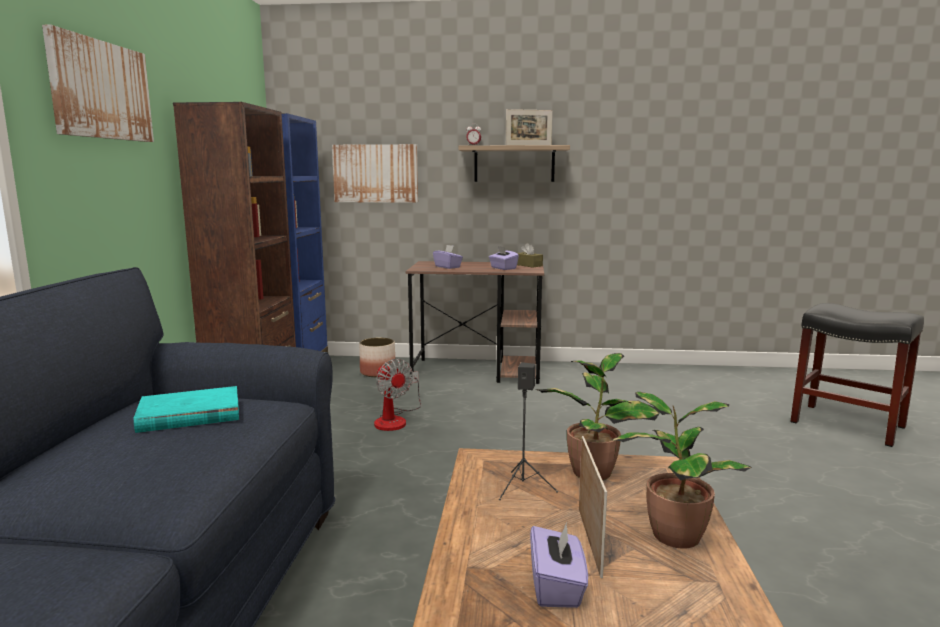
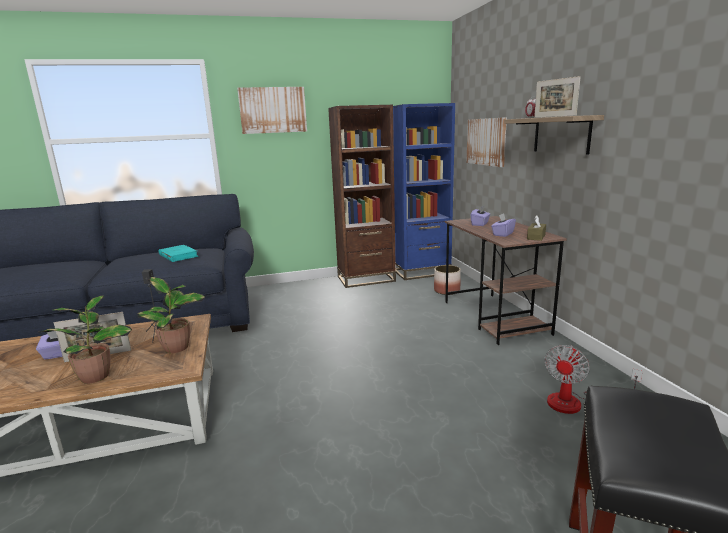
camera: 70 degrees right, 5 degrees up
fan [374,359,421,431] -> fan moved to [544,345,643,414]

